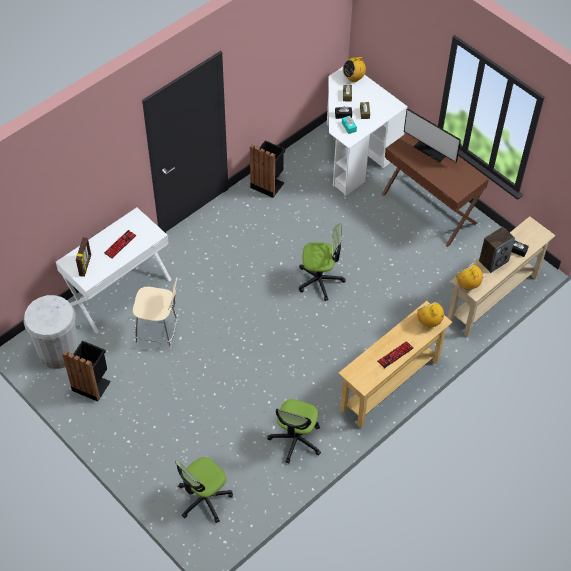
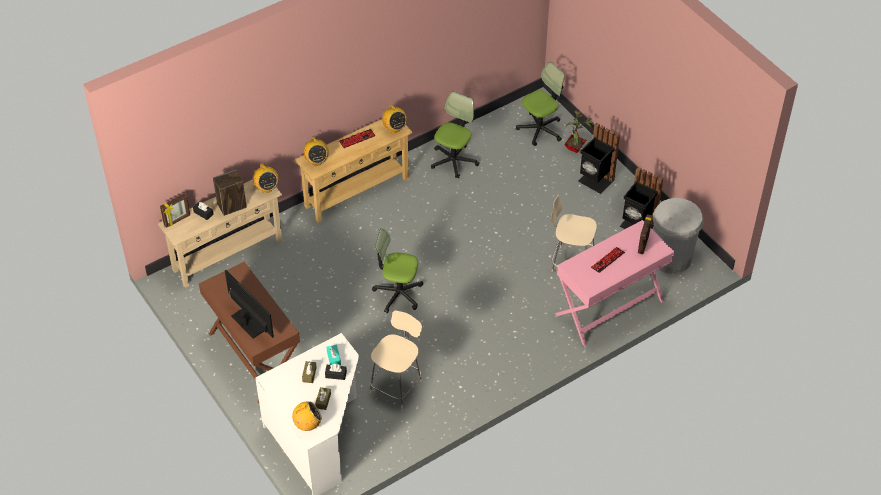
camera: 170 degrees left, 5 degrees down
white desk [56,207,171,334] -> pink desk [555,220,675,346]
black trash can [250,140,285,198] -> black trash can moved to [578,123,620,194]
none -> picture frame [160,194,190,228]
none -> beige chair [370,310,422,408]
none -> radio [382,104,407,133]
none -> potted plant [564,110,594,153]

